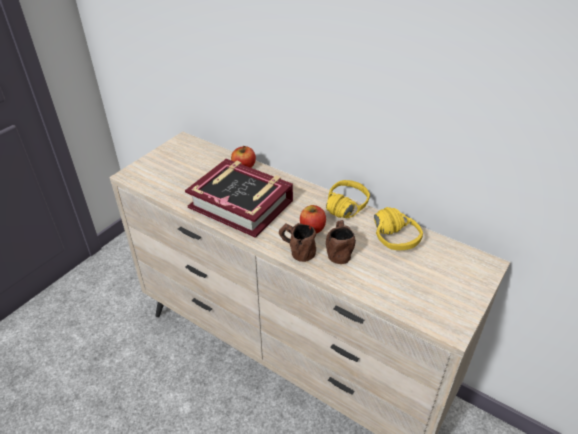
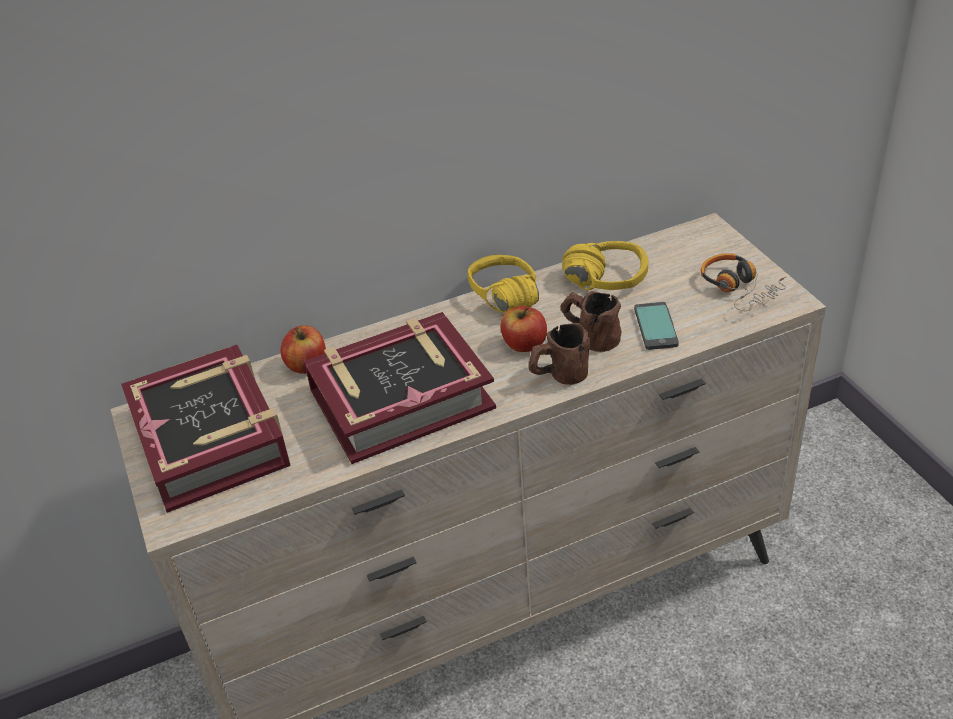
camera: 55 degrees left, 0 degrees up
none -> book [121,345,291,513]
none -> phone [634,302,679,350]
none -> headphones [701,253,786,311]

